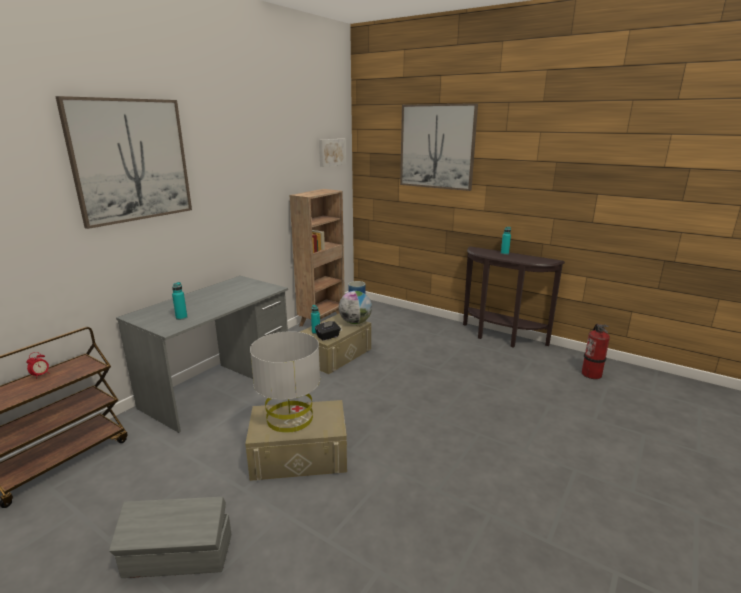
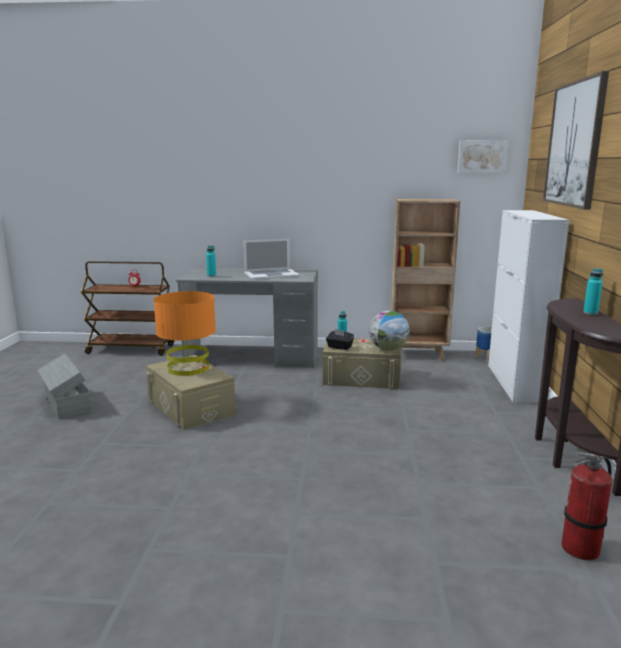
camera: 60 degrees right, 5 degrees down
picture [55,96,192,229] -> none
grey table lamp [250,332,320,433] -> orange table lamp [153,291,216,376]
none -> laptop [243,239,300,280]
none -> white cabinet [488,210,569,403]

